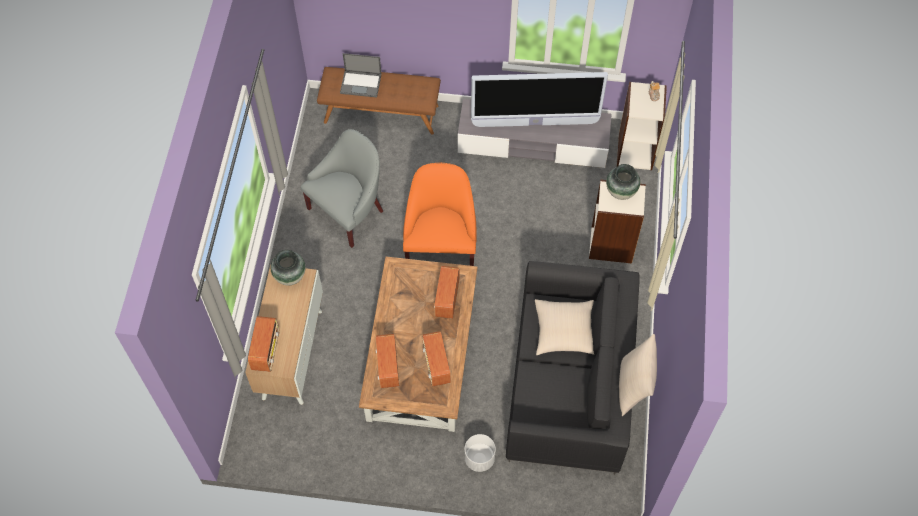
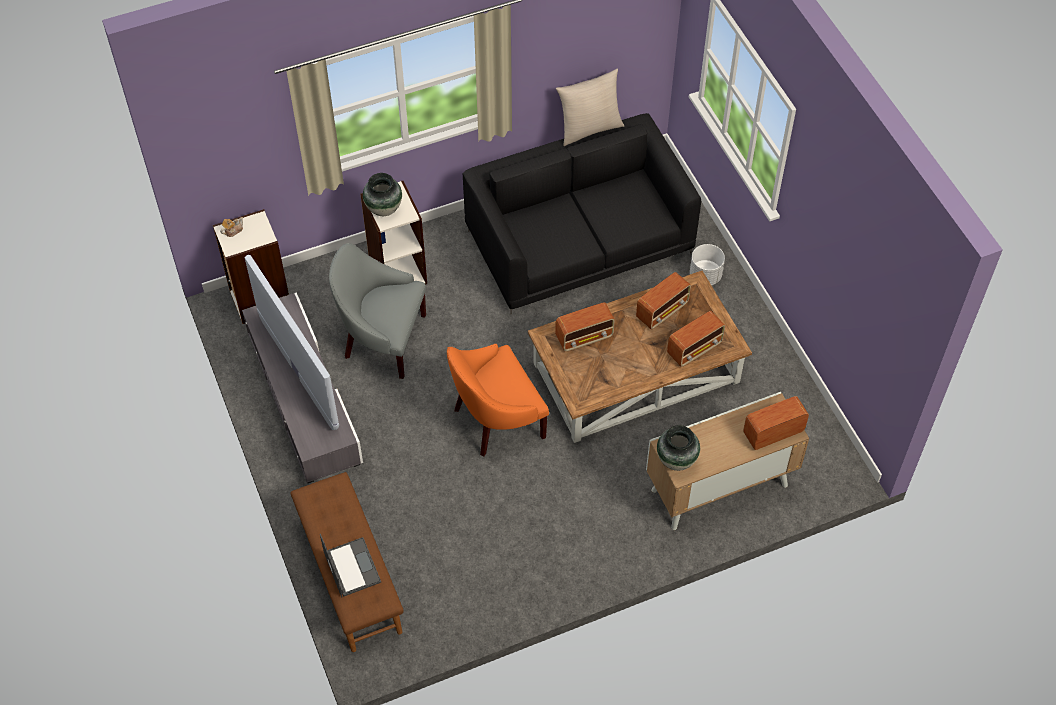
camera: 120 degrees left, 5 degrees down
grey armchair [301,129,383,248] -> grey armchair moved to [329,243,426,379]
beige pillow [535,299,594,355] -> none

